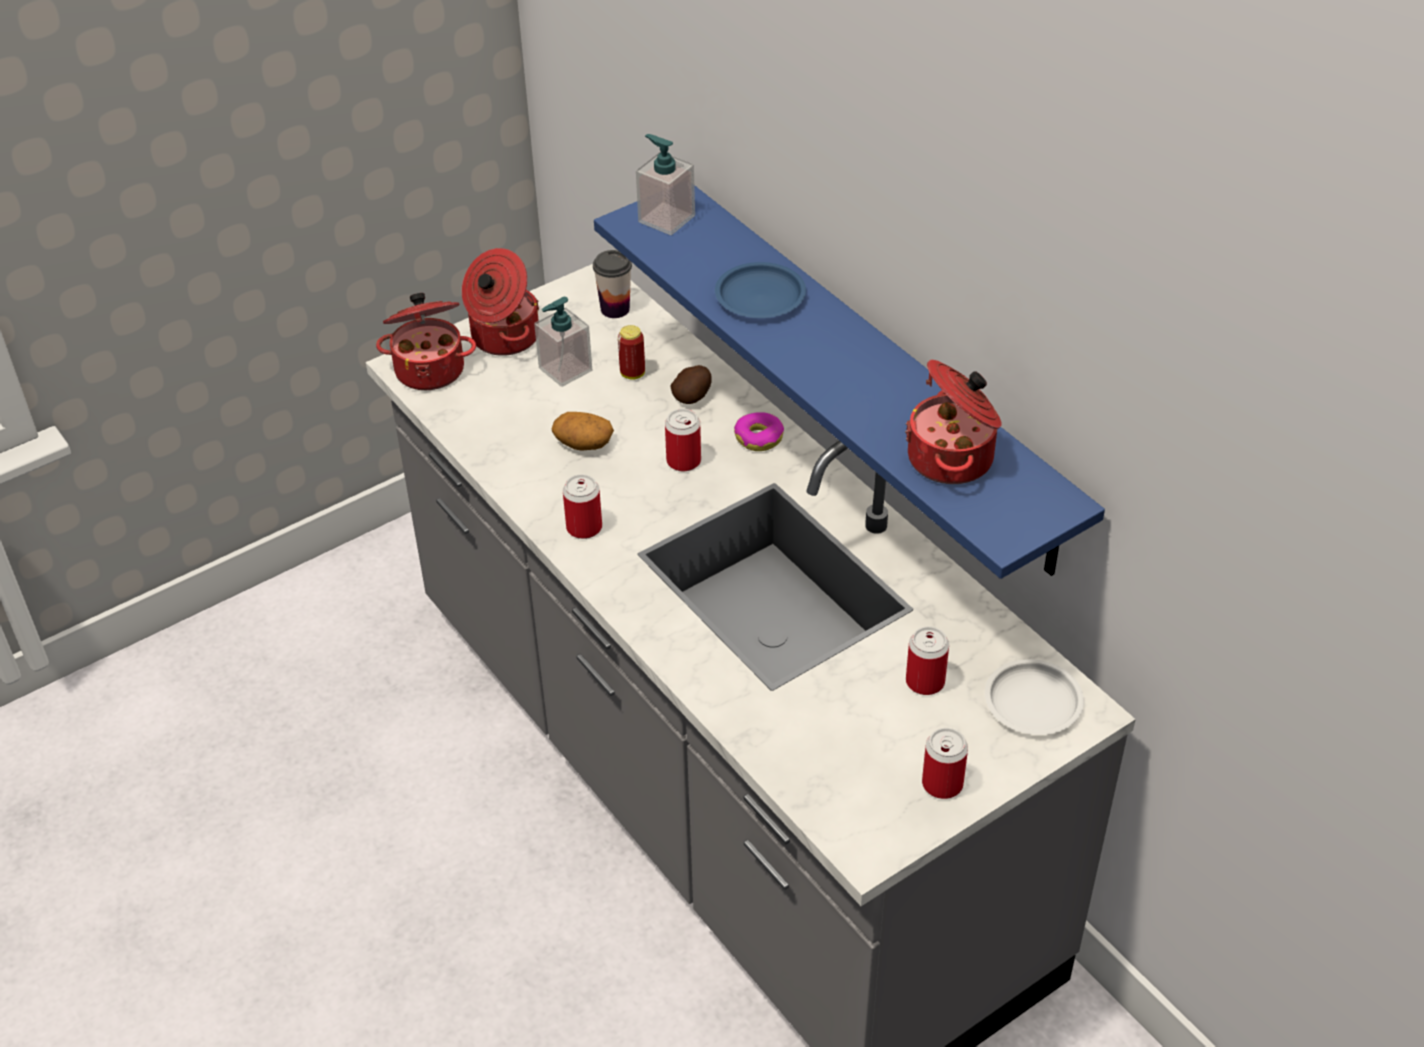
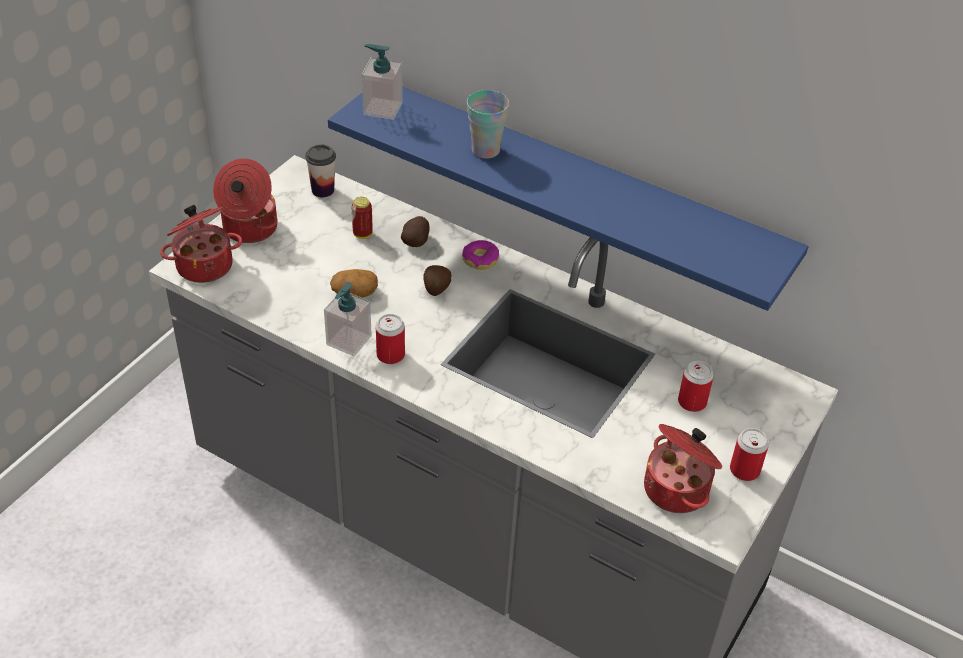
camera: 25 degrees left, 0 degrees up
soap dispenser [534,297,592,387] -> soap dispenser moved to [324,282,372,356]
can [665,409,701,471] -> potato [423,265,451,296]
blue plate [715,262,806,318] -> cup [467,90,509,159]
cooking pot [905,360,1002,484] -> cooking pot moved to [644,424,722,513]
white plate [985,659,1084,735] -> none

